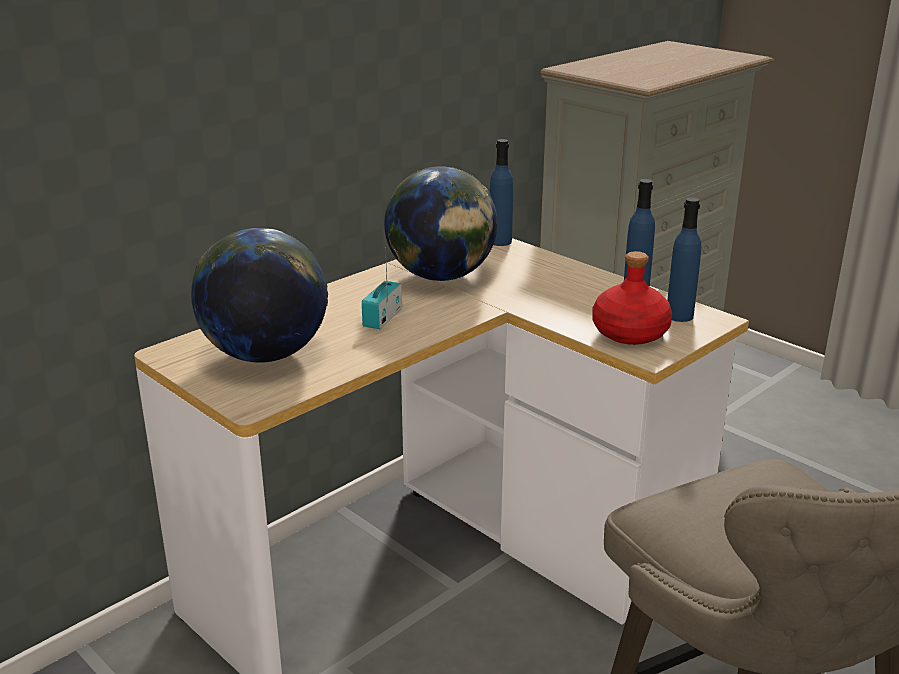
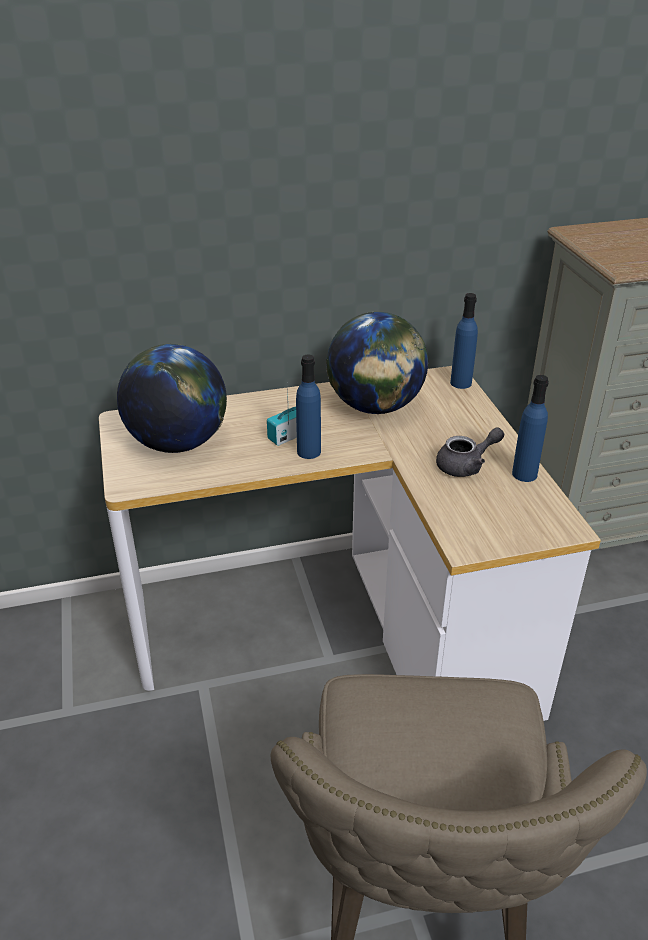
camera: 30 degrees right, 10 degrees up
red bottle [592,251,672,345] -> none
blue bottle [667,197,701,322] -> blue bottle moved to [296,354,321,459]
none -> grey teapot [436,427,504,477]

